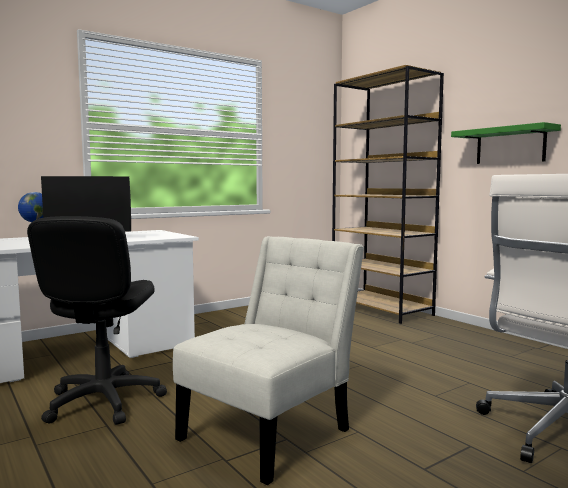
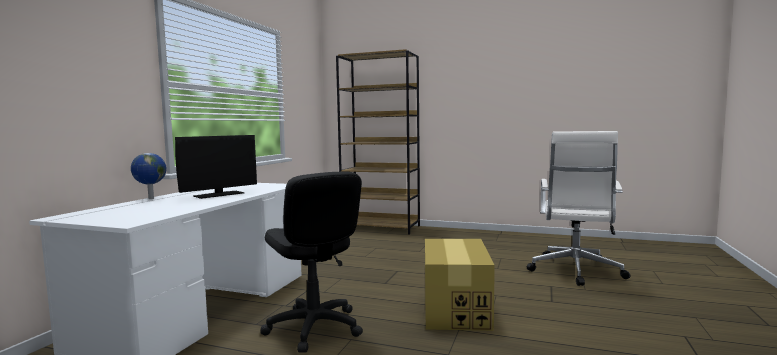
camera: 35 degrees left, 0 degrees up
white chair [173,236,364,485] -> cardboard box [425,239,495,331]
green shelf [451,122,561,164] -> none

